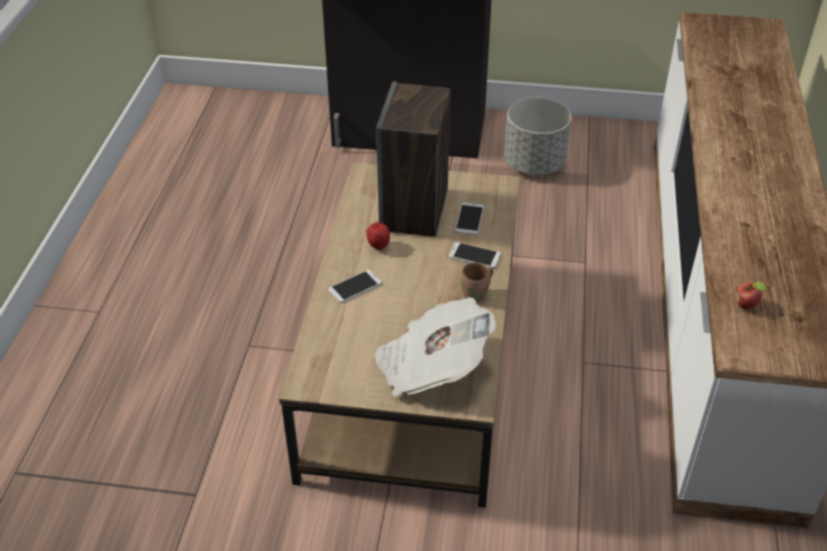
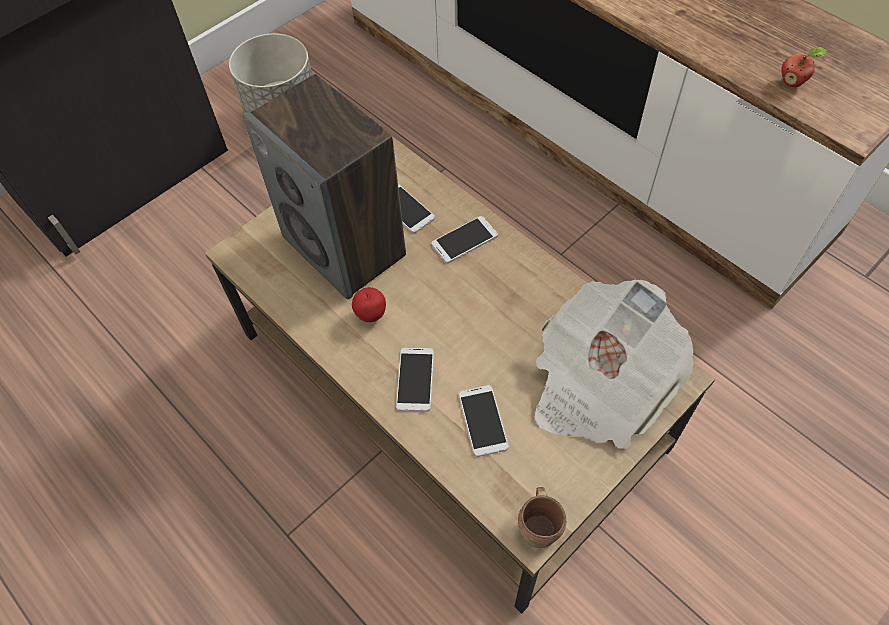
camera: 50 degrees left, 15 degrees up
brown mug [461,262,494,303] -> brown mug moved to [518,487,566,548]
none -> phone [459,385,509,457]

